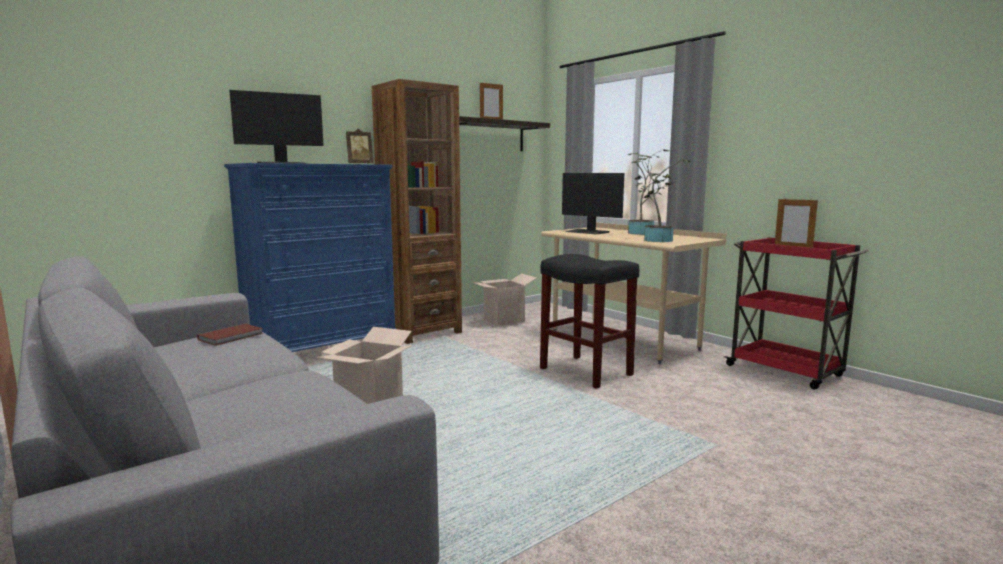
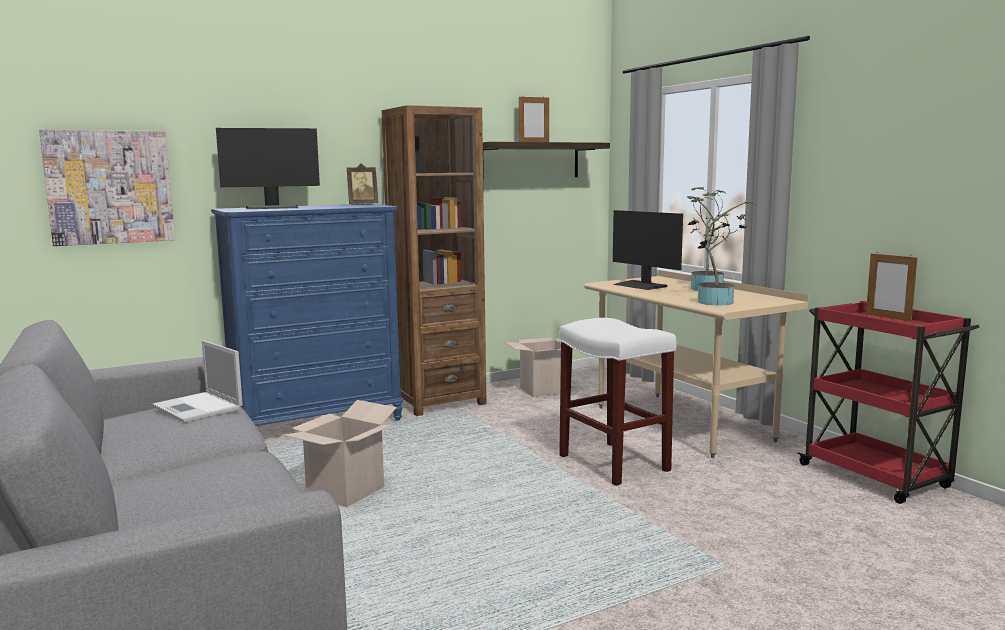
camera: 10 degrees right, 0 degrees up
brown book [197,324,263,346] -> laptop [152,340,243,423]
black stool [540,254,639,389] -> white stool [559,318,676,486]
none -> picture [39,129,175,246]

